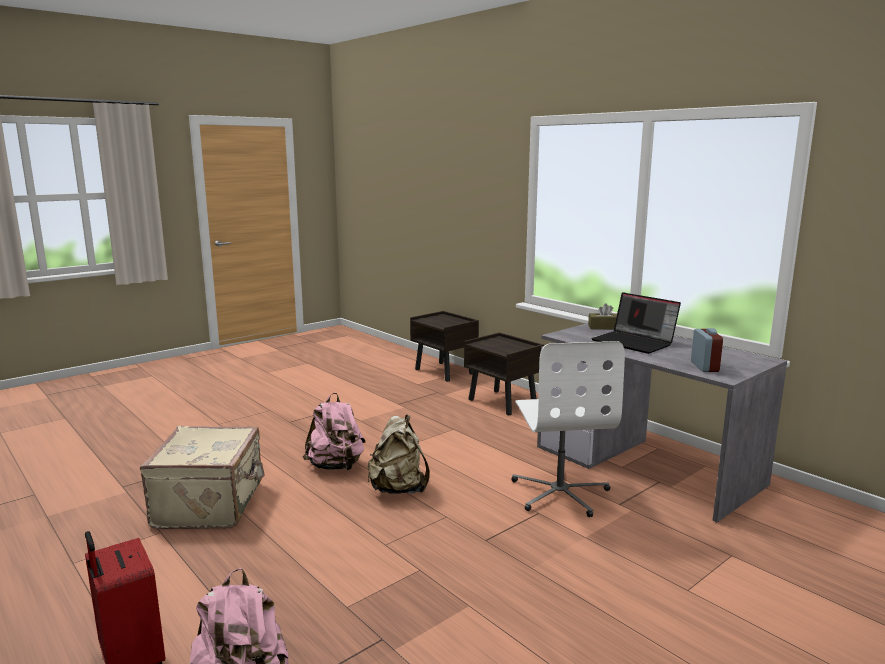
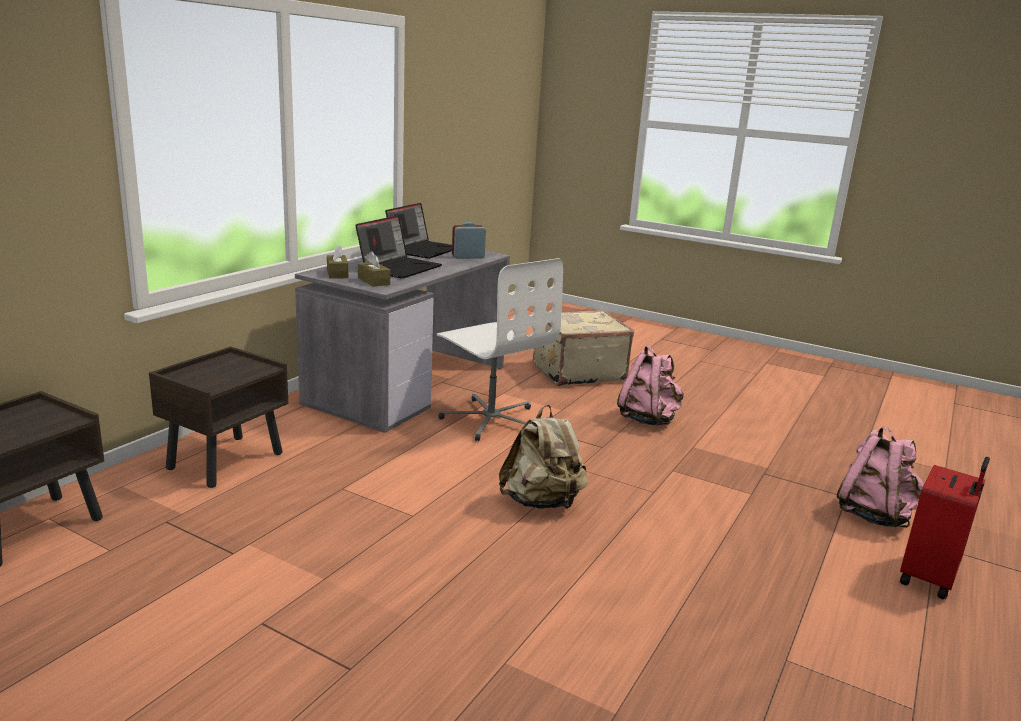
camera: 110 degrees left, 5 degrees up
beige suitcase [140,426,264,529] -> beige suitcase moved to [533,310,634,386]
pink backpack [303,393,366,470] -> pink backpack moved to [617,345,684,425]
white office chair [511,341,625,517] -> white office chair turned 75 degrees clockwise [437,258,563,441]
none -> brown tissue box [358,251,390,287]
none -> laptop [385,203,452,259]

